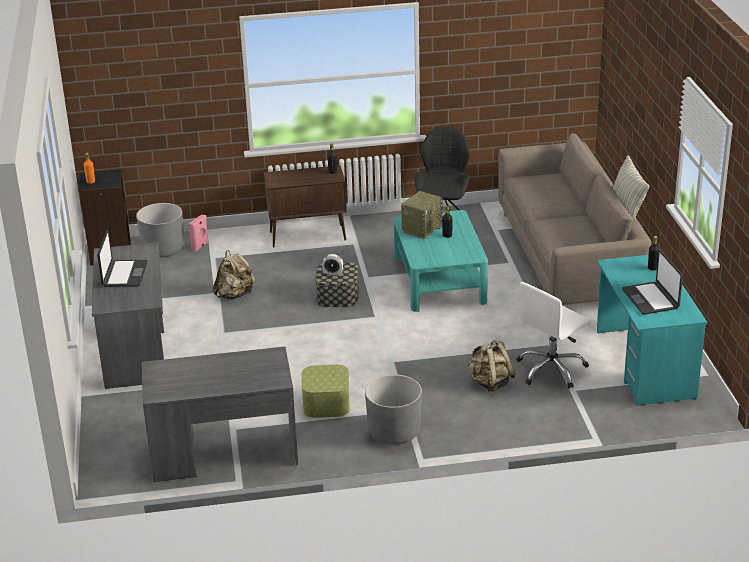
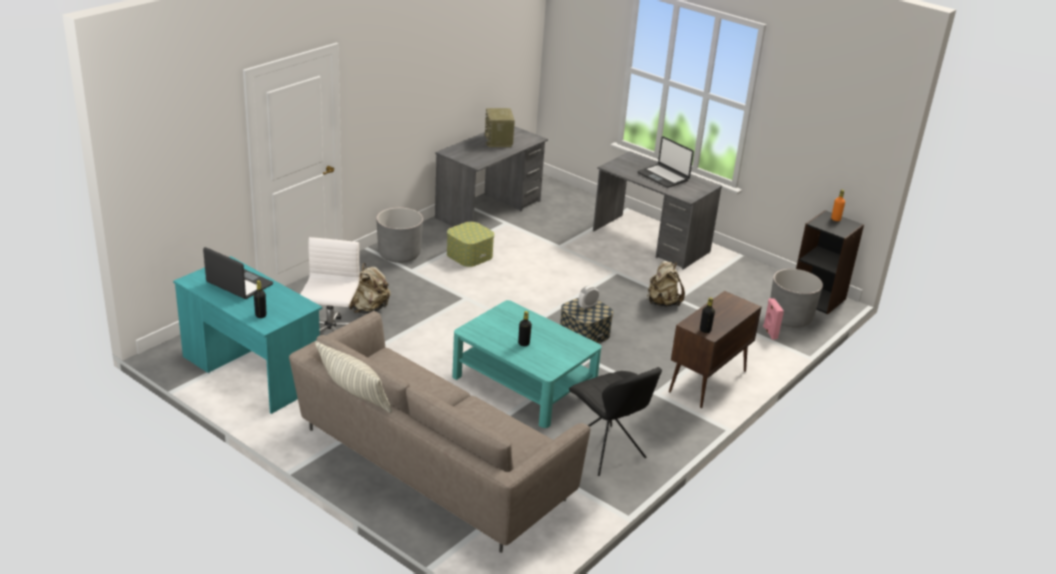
camera: 135 degrees right, 0 degrees up
radio [401,191,443,239] -> radio moved to [485,108,515,147]

